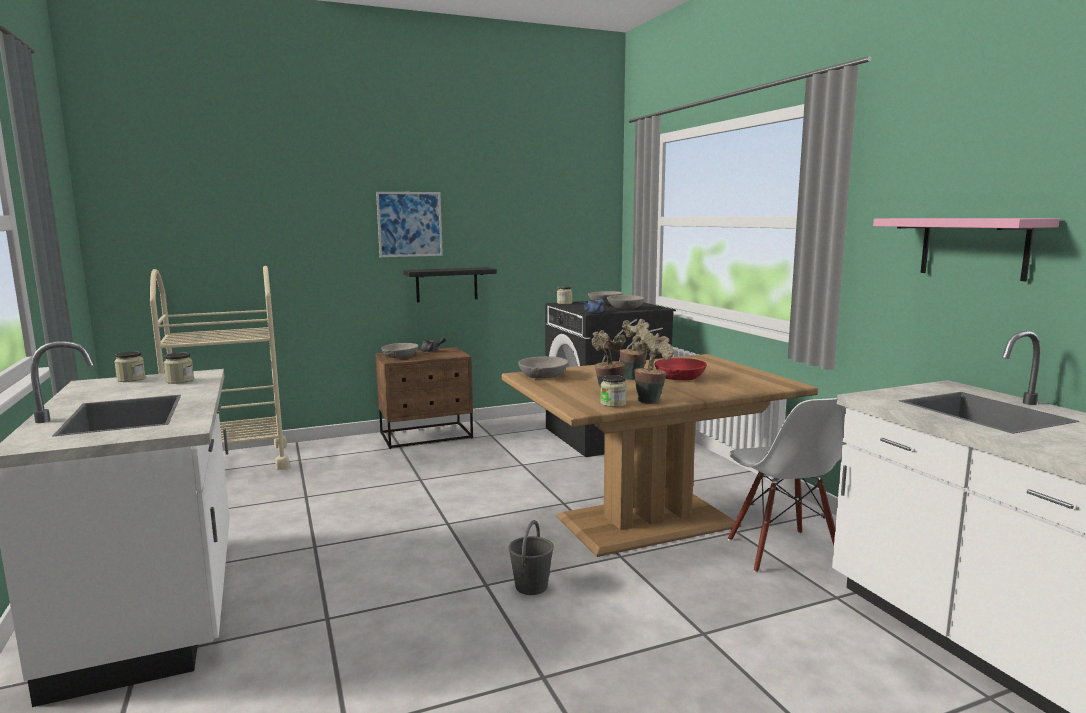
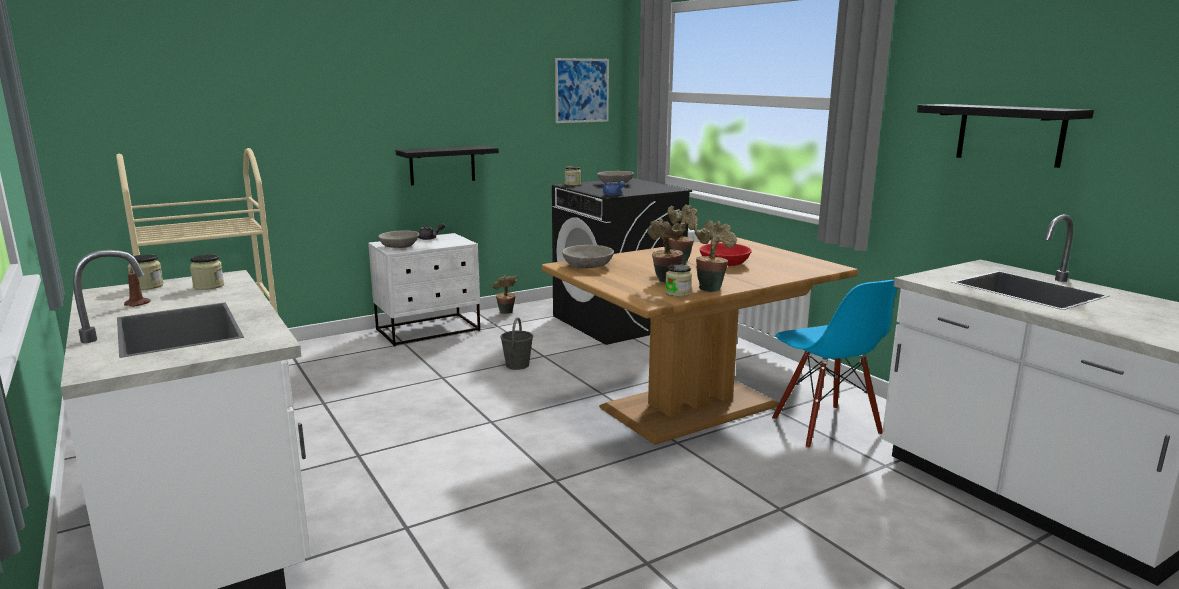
camera: 10 degrees left, 5 degrees up
brown nightstand [375,347,473,449] -> white nightstand [368,233,480,347]
picture [376,192,443,257] -> picture moved to [555,58,609,123]
grey bucket [508,520,554,595] -> grey bucket moved to [500,317,533,370]
grey bowl [607,295,645,310] -> none
white chair [728,398,847,573] -> blue chair [772,280,897,448]
pink shelf [873,218,1060,281] -> black shelf [917,104,1094,168]
none -> brown candle [124,265,151,307]
none -> potted plant [493,275,517,314]

